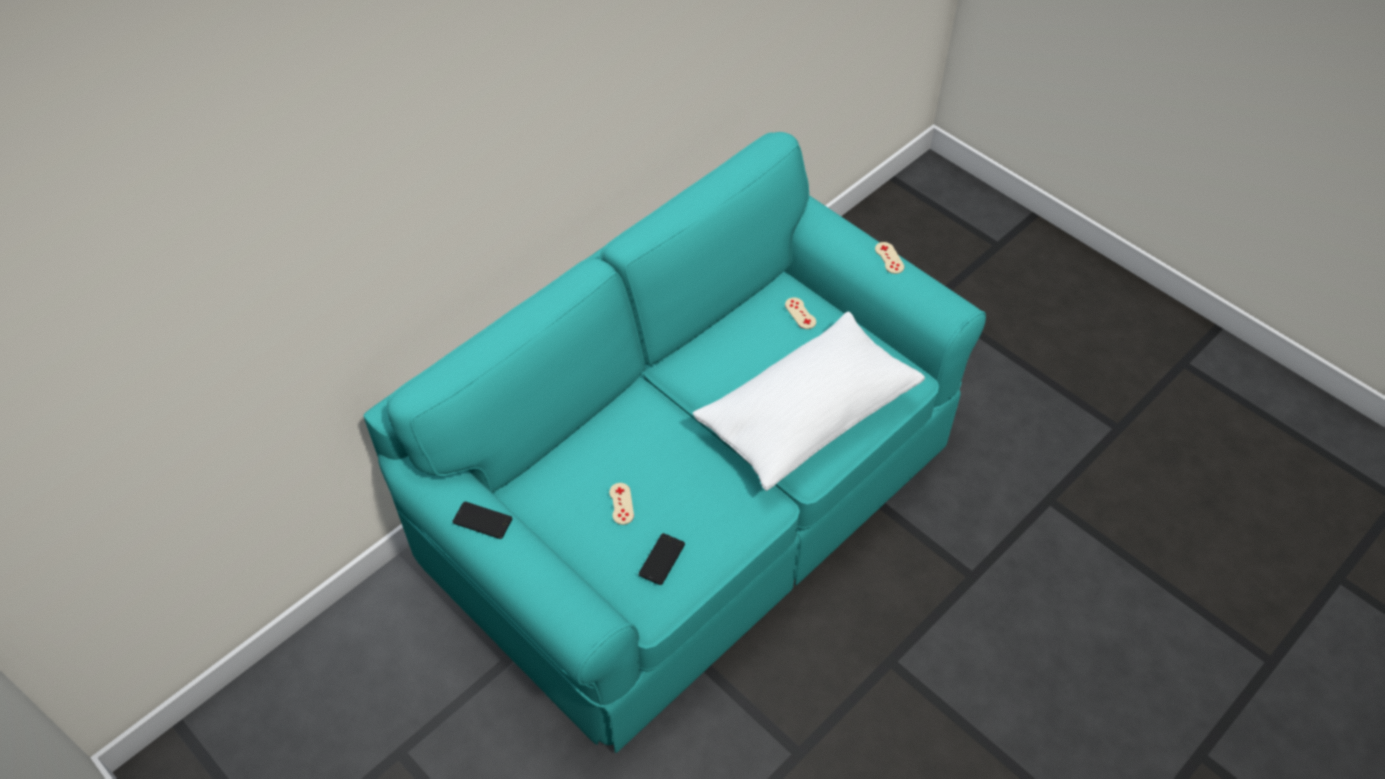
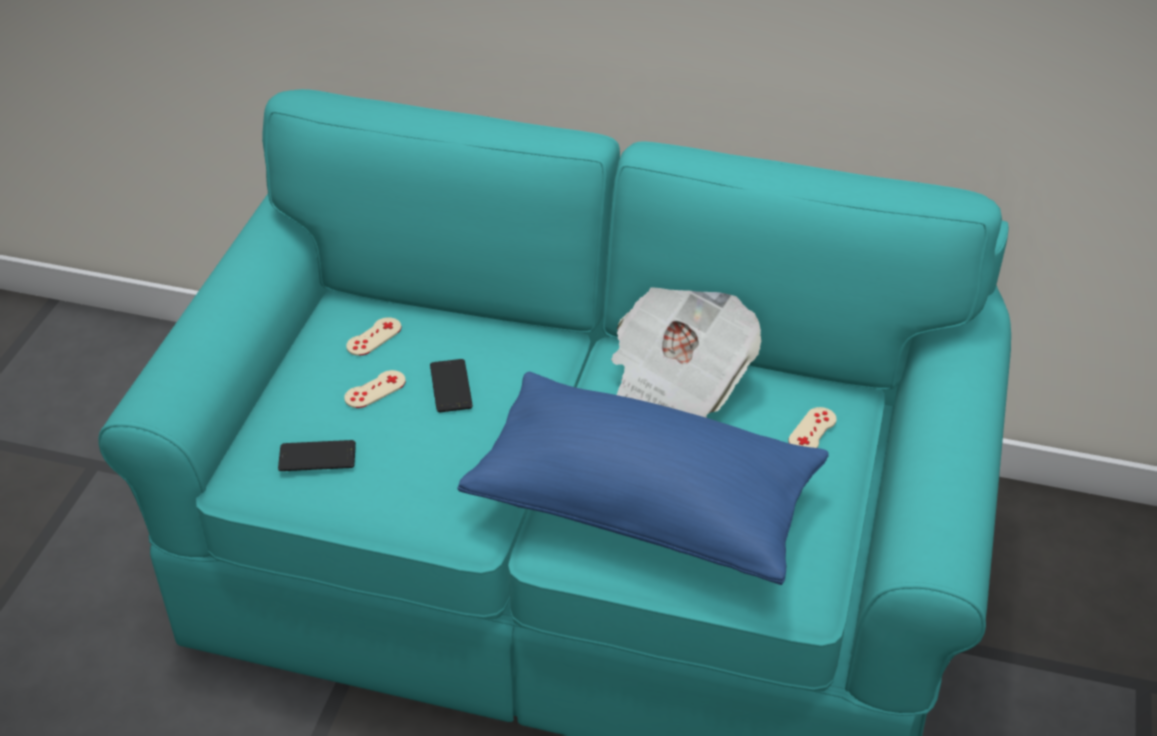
camera: 60 degrees right, 10 degrees down
phone [452,502,512,539] -> phone moved to [430,359,473,412]
white pillow [693,312,925,491] -> blue pillow [457,372,828,585]
beige game controller [875,242,904,274] -> beige game controller moved to [346,317,402,356]
none -> newspaper [611,287,761,418]

